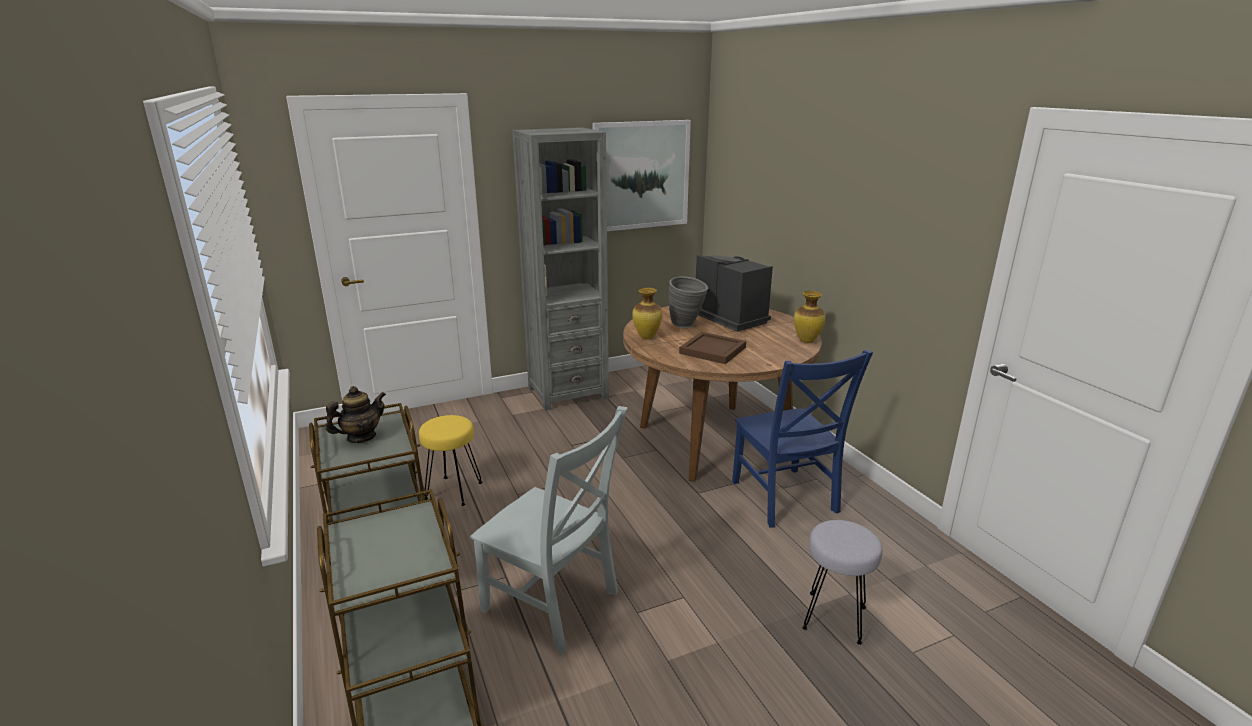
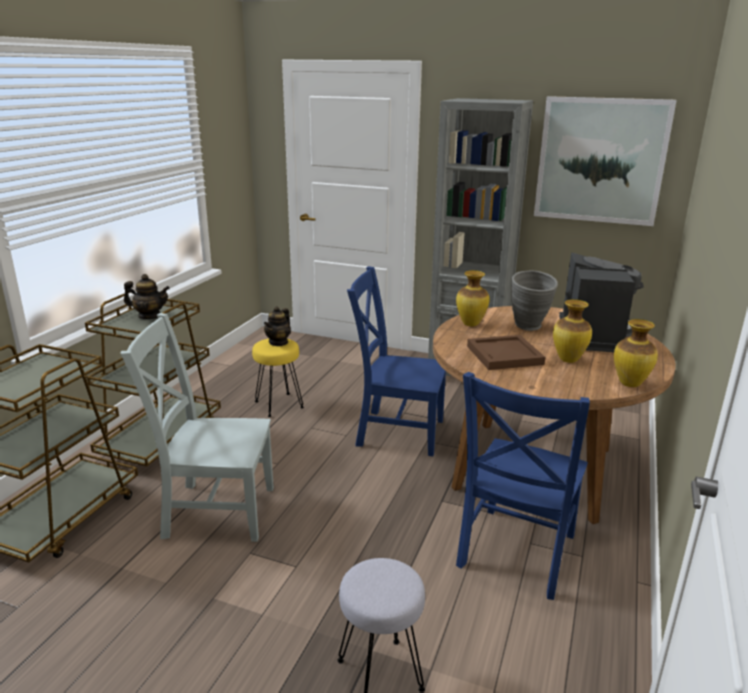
camera: 45 degrees right, 0 degrees up
grey chair [470,406,628,654] -> grey chair turned 105 degrees clockwise [120,313,274,542]
none -> teapot [264,306,291,346]
none -> blue chair [347,266,446,456]
none -> vase [553,299,592,363]

